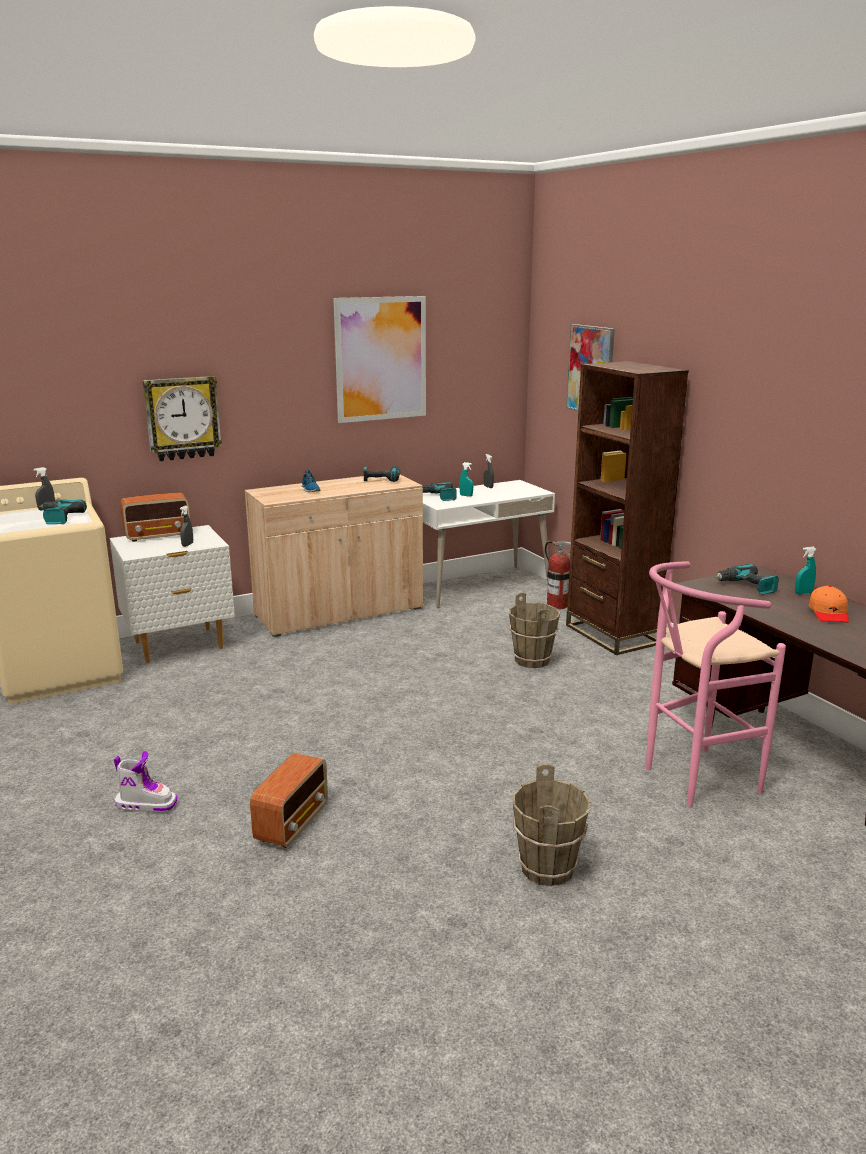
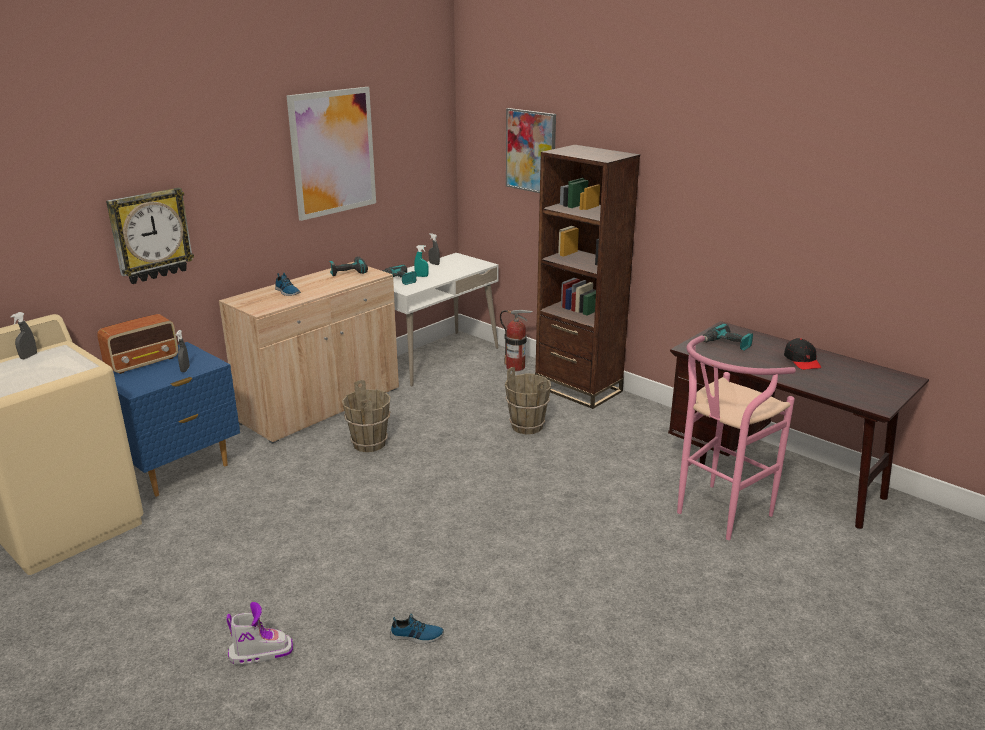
camera: 20 degrees left, 5 degrees up
power drill [39,500,87,524] -> none
white nightstand [110,525,235,663] -> blue nightstand [113,342,240,497]
radio [250,753,328,848] -> shoe [390,614,444,644]
brown bucket [513,764,591,886] -> brown bucket moved to [342,380,391,452]
turquoise spray bottle [795,547,817,594] -> none
orange cap [809,586,849,623] -> black cap [784,338,821,370]

